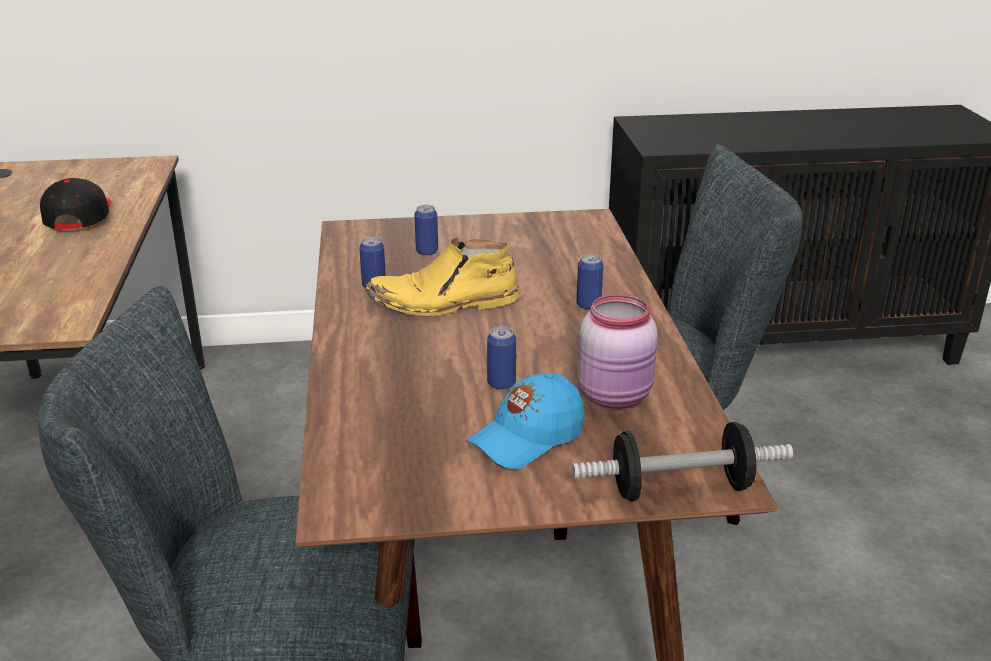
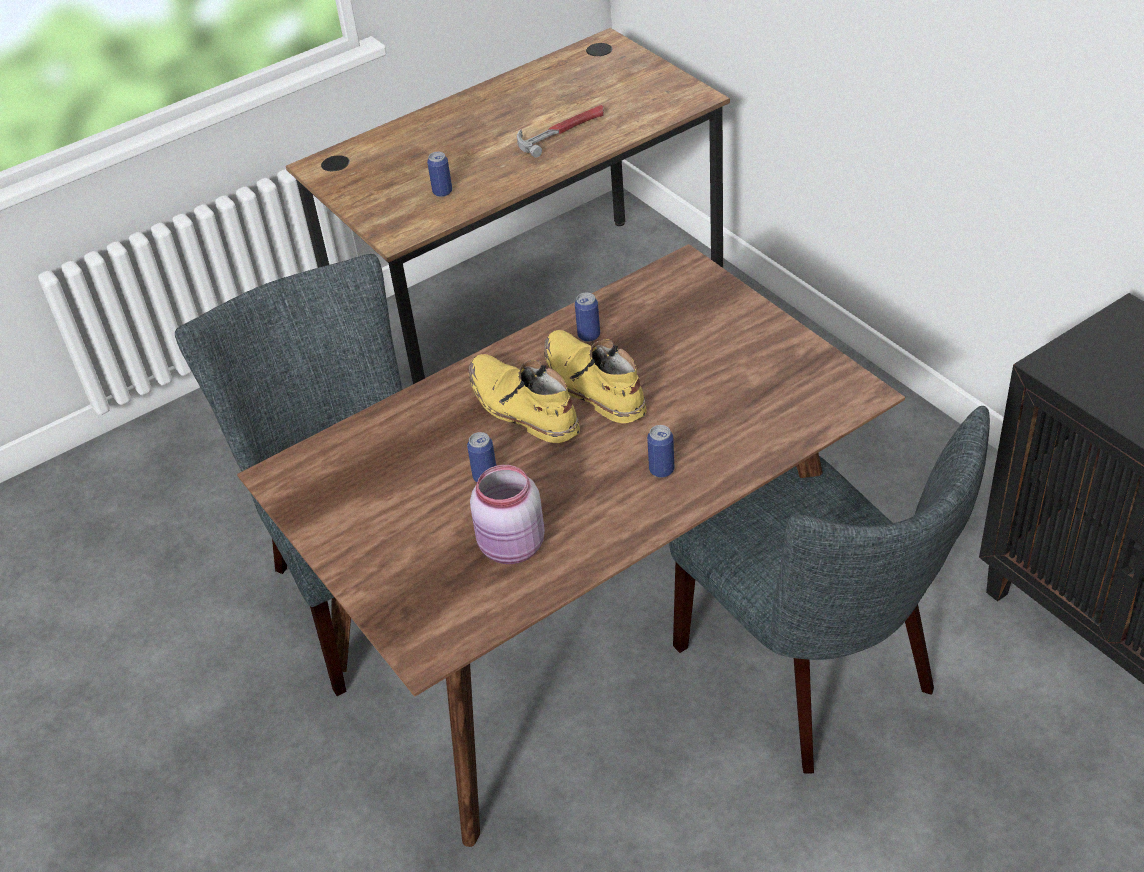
camera: 65 degrees right, 15 degrees up
black cap [40,178,111,229] -> hammer [517,105,604,158]
can [414,205,438,256] -> can moved to [427,152,452,197]
blue cap [466,373,585,469] -> none
dumbbell [572,422,793,501] -> none
none -> yellow boot [469,354,580,443]

